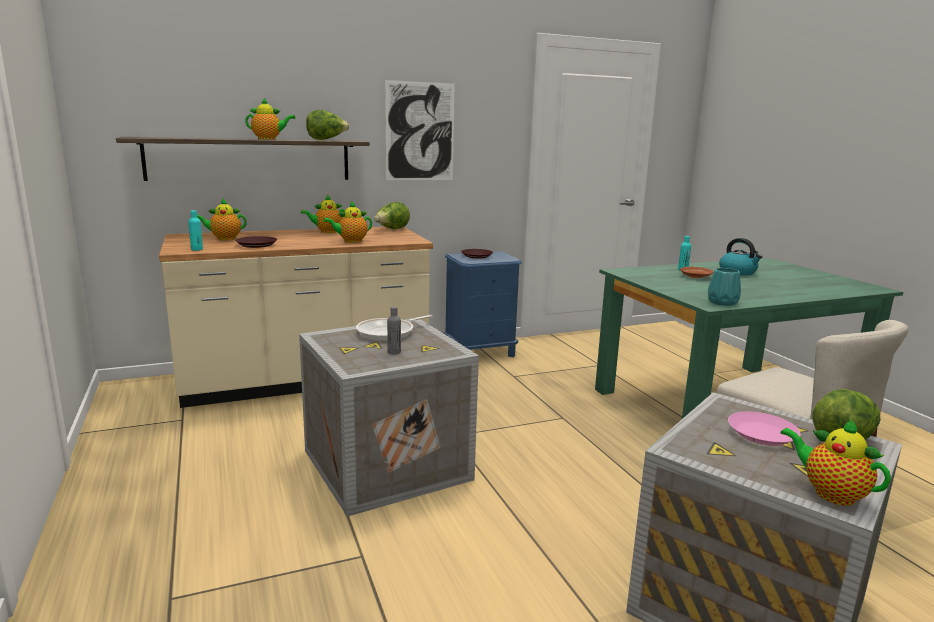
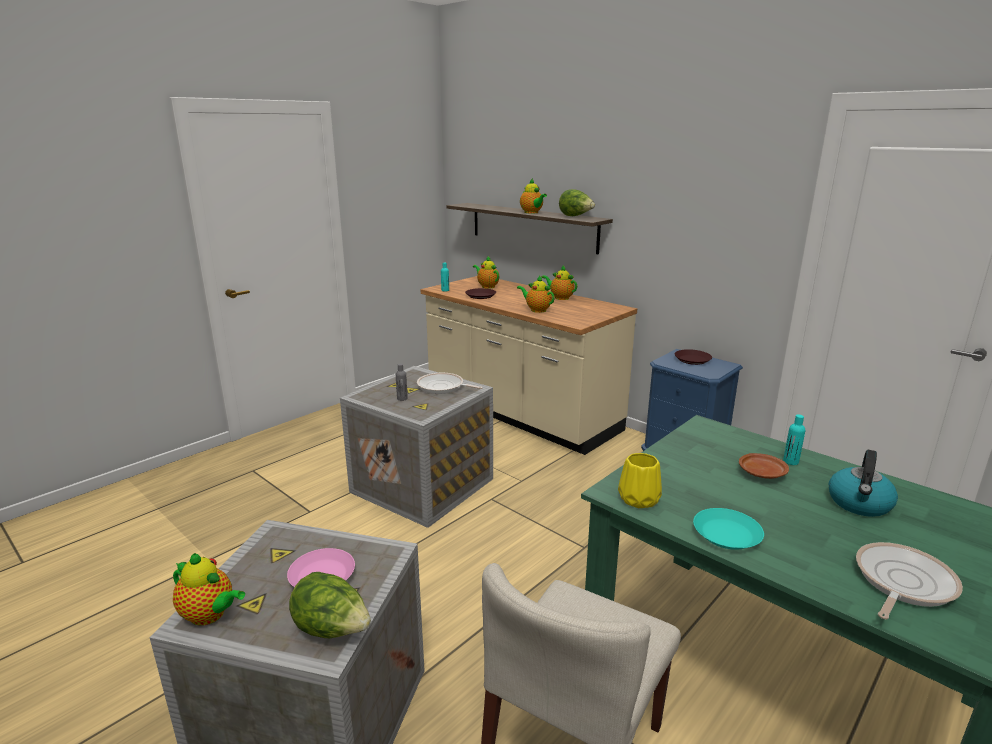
camera: 65 degrees right, 5 degrees up
lettuce [374,202,410,229] -> none
picture [385,80,455,180] -> none
turquoise vase [708,268,741,306] -> yellow vase [618,453,662,508]
teapot [780,419,891,506] -> teapot turned 90 degrees clockwise [173,553,245,626]
none -> turquoise plate [693,508,764,550]
none -> frying pan [856,542,963,619]

